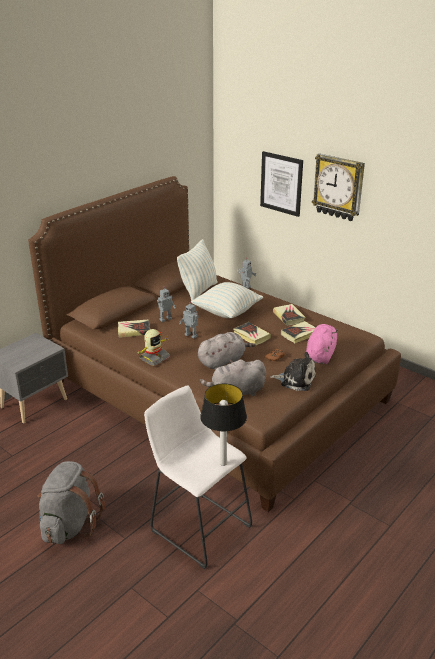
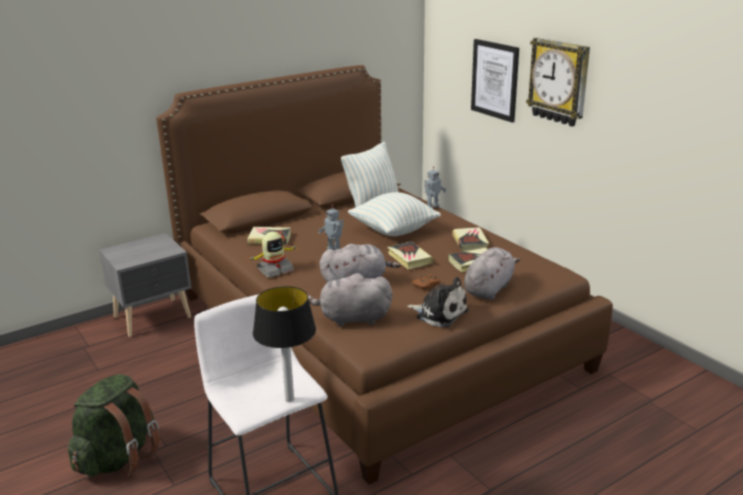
camera: 15 degrees right, 5 degrees down
grey backpack [38,461,105,544] -> green backpack [68,374,160,477]
toy robot [157,286,176,322] -> none
pink plush toy [306,324,337,364] -> grey plush toy [464,247,520,300]

